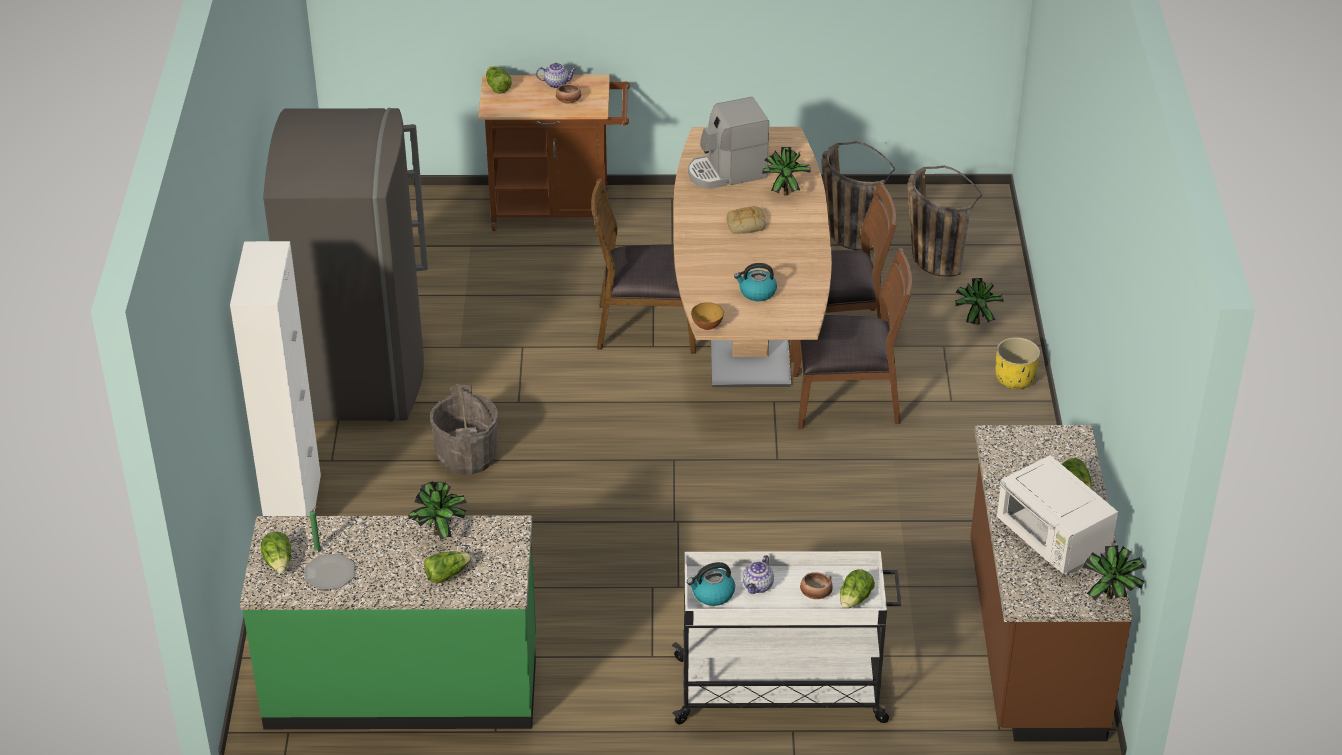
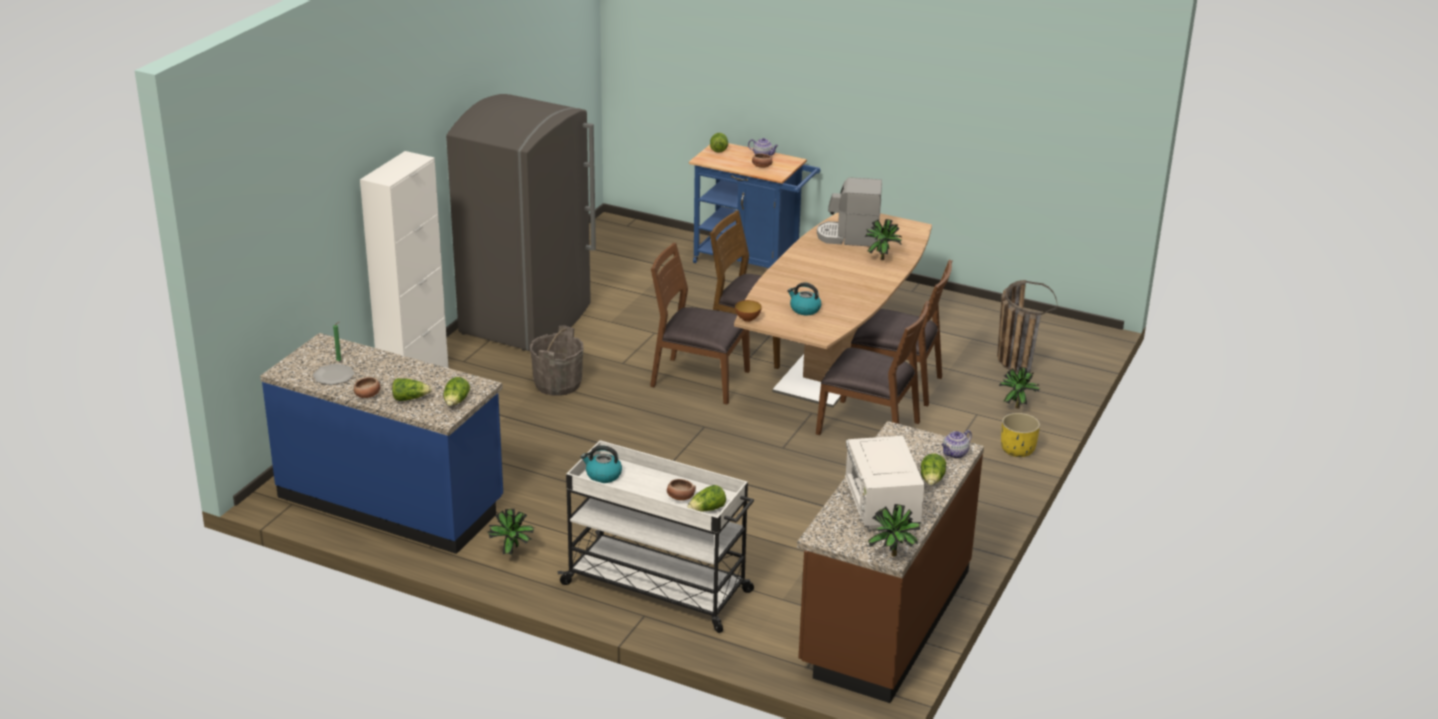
camera: 25 degrees right, 10 degrees down
green counter [240,515,536,729] -> blue counter [260,333,503,554]
lettuce [261,531,291,573] -> lettuce moved to [443,377,470,406]
potted plant [408,481,467,540] -> potted plant moved to [487,509,534,555]
brown cart [478,75,630,231] -> blue cart [689,143,820,268]
bread [727,206,766,234] -> none
teapot [743,555,774,594] -> teapot moved to [941,430,972,459]
basket [821,141,895,251] -> none
none -> bowl [354,377,380,398]
none -> brown chair [650,243,750,405]

